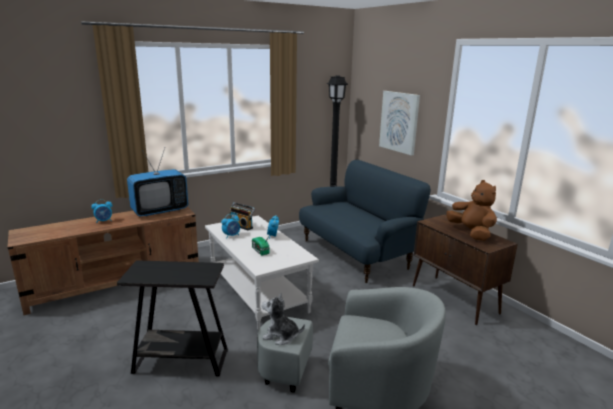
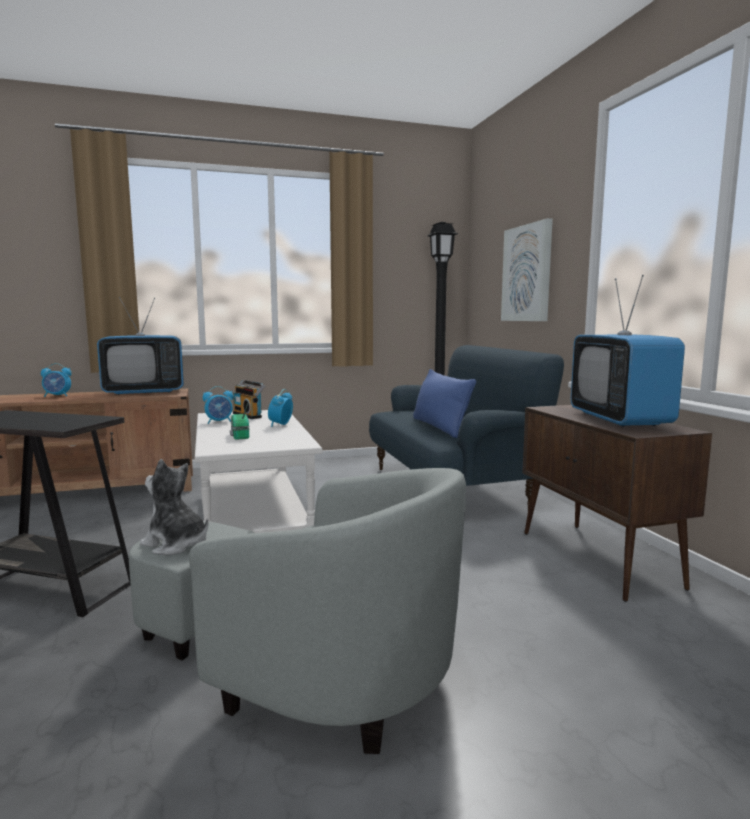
camera: 15 degrees right, 10 degrees down
brown plush toy [446,180,497,241] -> television [571,275,685,427]
none -> blue pillow [413,369,476,438]

